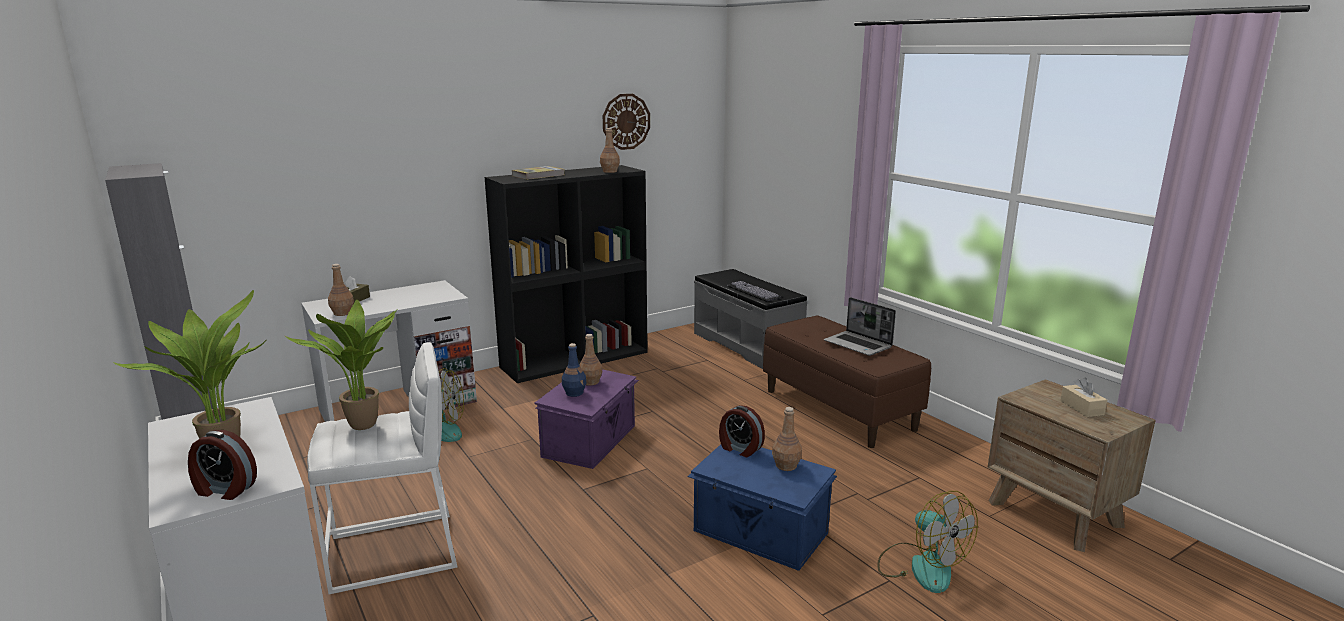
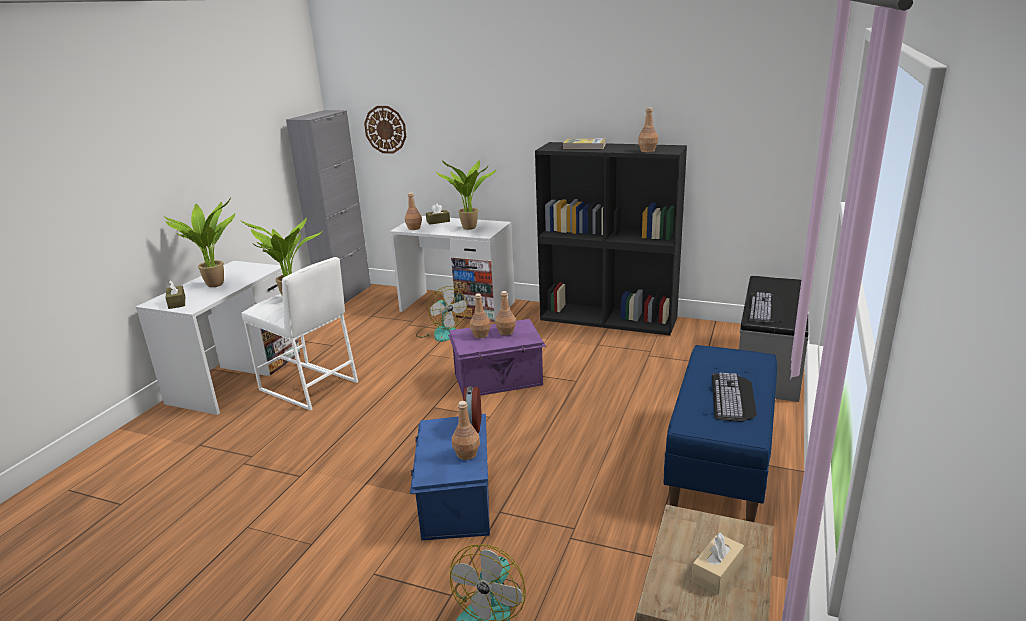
camera: 55 degrees right, 5 degrees up
alarm clock [188,430,257,500] -> brown tissue box [165,280,185,309]
blue bottle [562,343,586,397] -> brown bottle [470,293,491,338]
wall clock [603,94,650,150] -> wall clock moved to [364,106,406,154]
brown bench [763,315,931,448] -> blue bench [663,345,777,522]
laptop [824,297,896,356] -> keyboard [712,373,757,422]
none -> potted plant [436,160,496,230]

